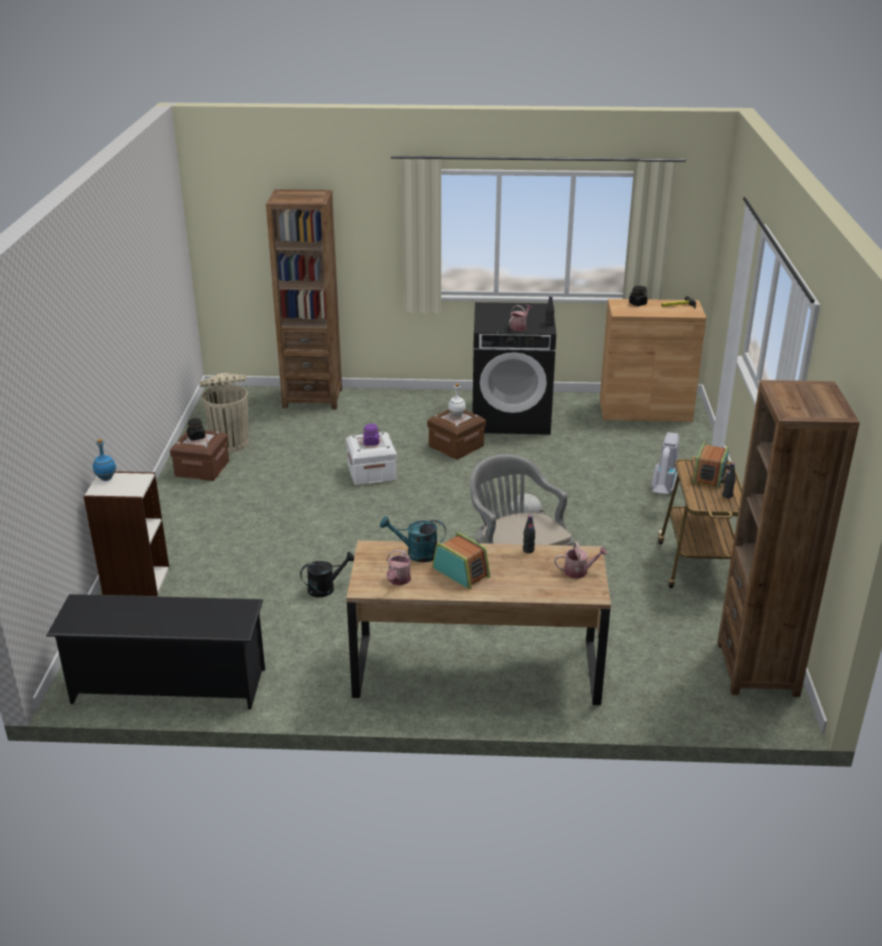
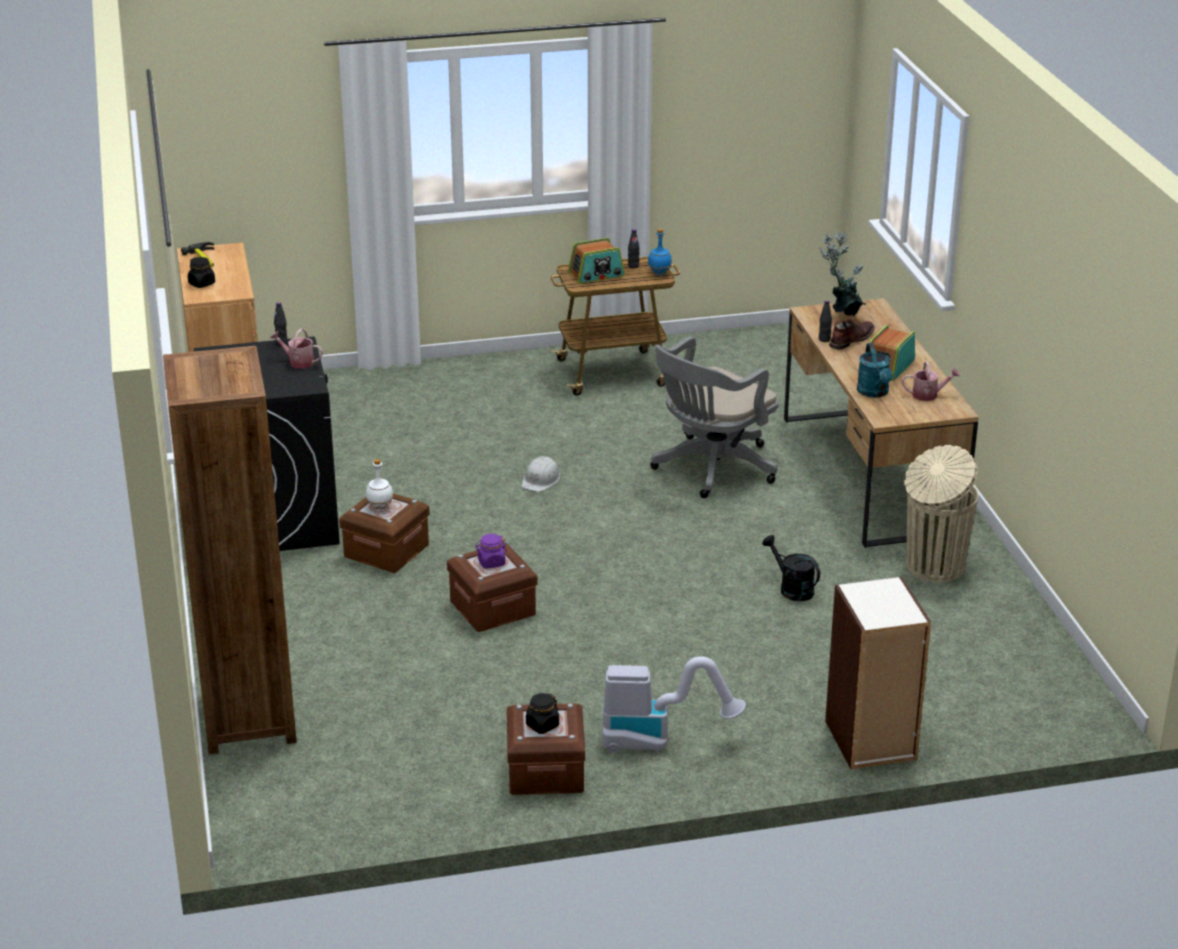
camera: 105 degrees left, 0 degrees up
black shoe rack [46,594,265,709] -> none
blue bottle [93,439,116,481] -> blue bottle moved to [648,229,672,276]
beige trash can [199,373,249,452] -> beige trash can moved to [904,445,979,582]
white storage box [346,432,397,485] -> brown storage box [447,544,537,632]
watering can [554,542,608,579] -> potted plant [819,230,866,316]
vacuum cleaner [651,432,681,494] -> vacuum cleaner moved to [603,656,746,753]
radio [693,442,730,489] -> radio turned 150 degrees clockwise [568,238,625,284]
brown bookcase [717,380,860,697] -> none
none -> brown boot [829,318,875,350]

